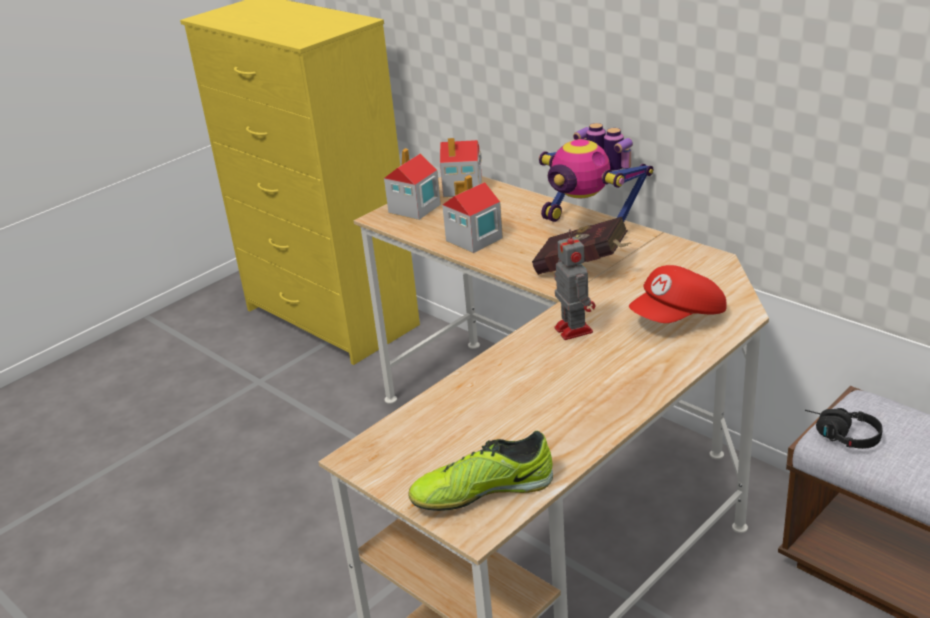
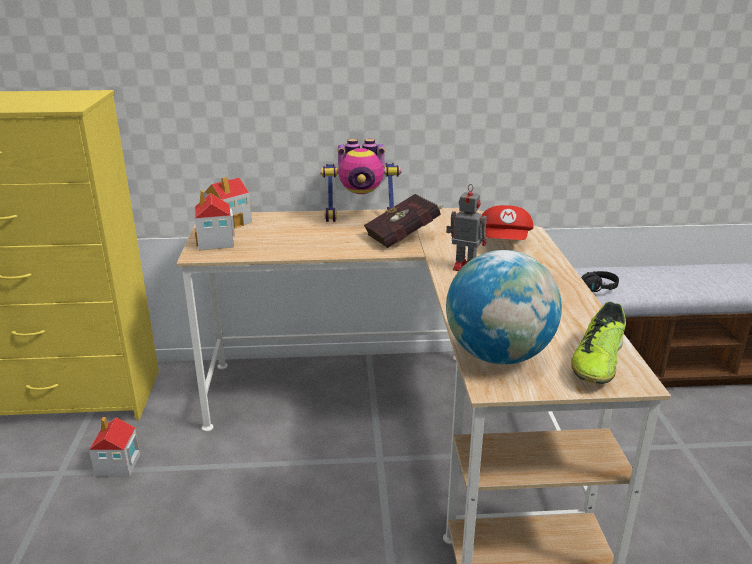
camera: 50 degrees left, 5 degrees down
toy house [442,175,503,253] -> toy house moved to [89,416,140,477]
none -> globe [446,250,562,364]

